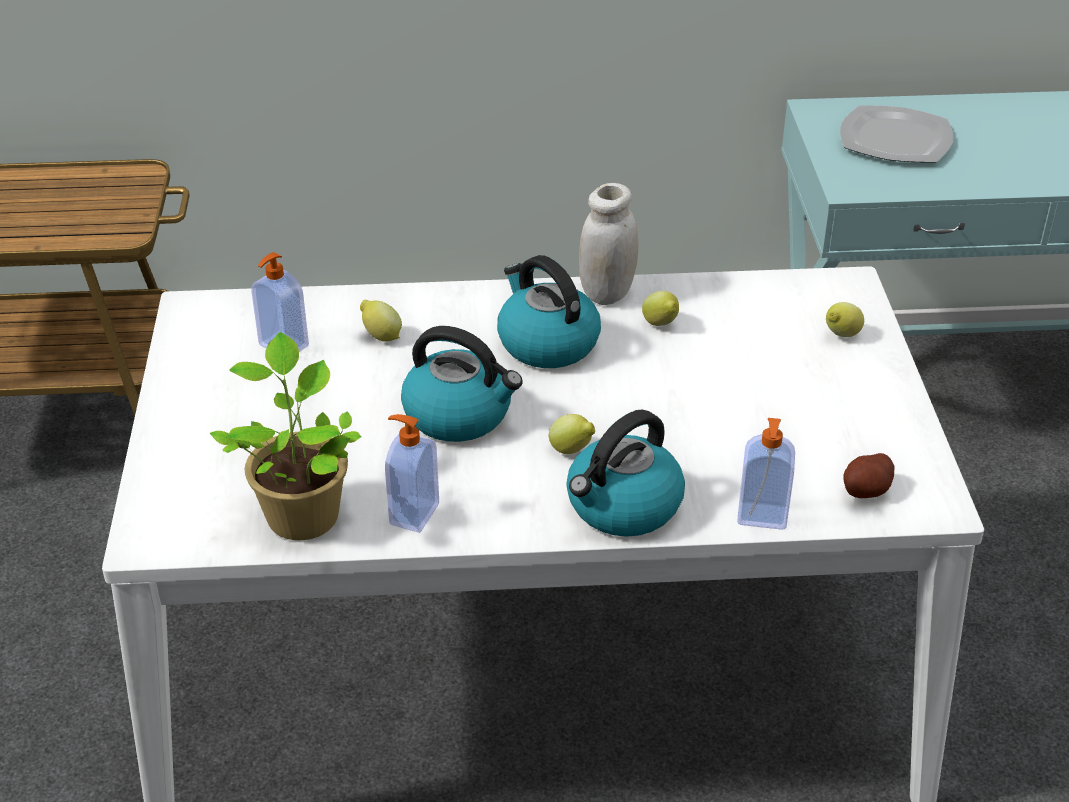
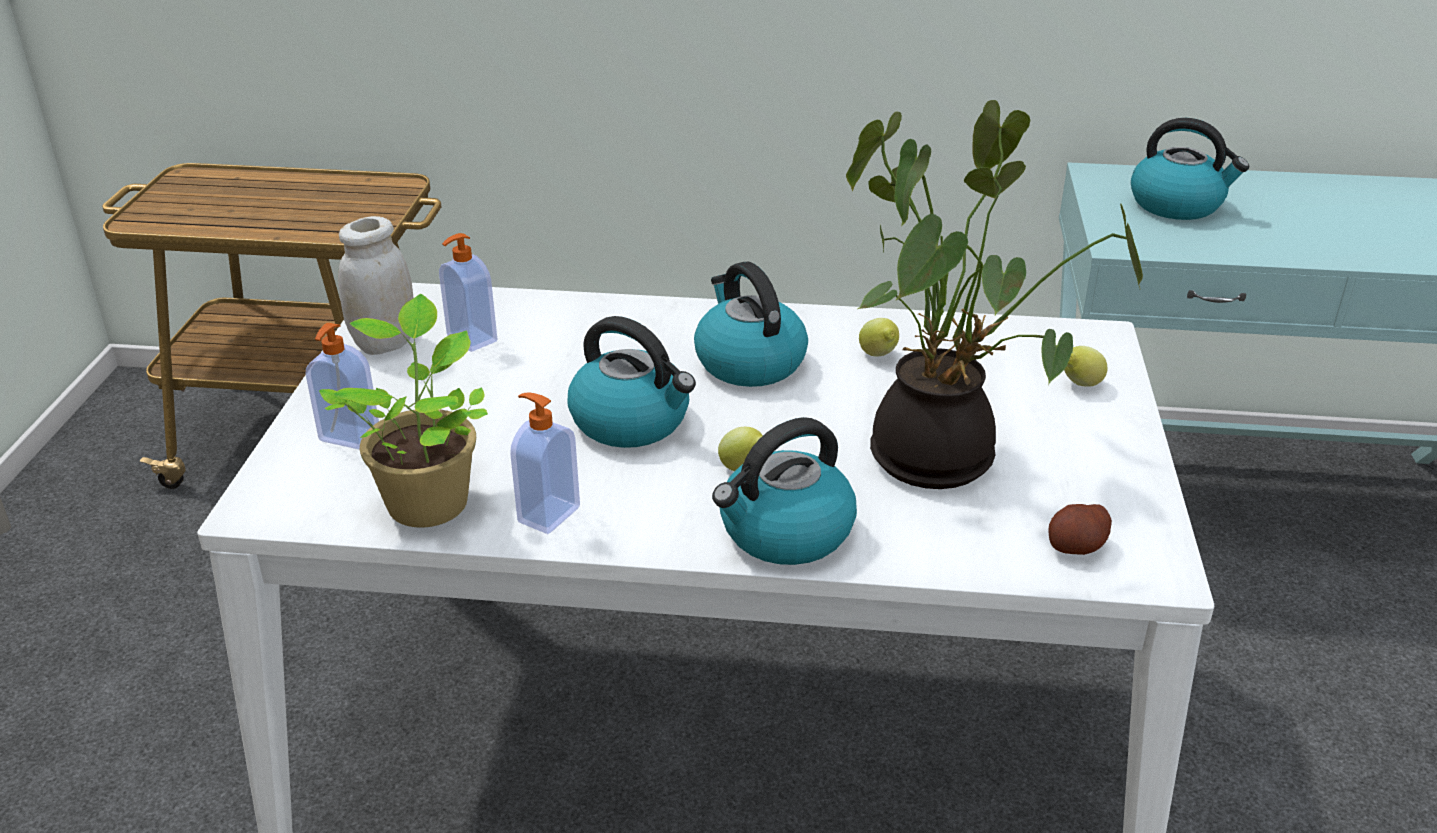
camera: 10 degrees right, 5 degrees down
lemon [360,300,402,342] -> none
white jar [579,183,638,305] -> white jar moved to [338,216,413,355]
soap dispenser [737,418,795,530] -> soap dispenser moved to [306,323,379,450]
plate [840,105,954,163] -> kettle [1131,118,1249,220]
none -> potted plant [846,100,1143,489]

